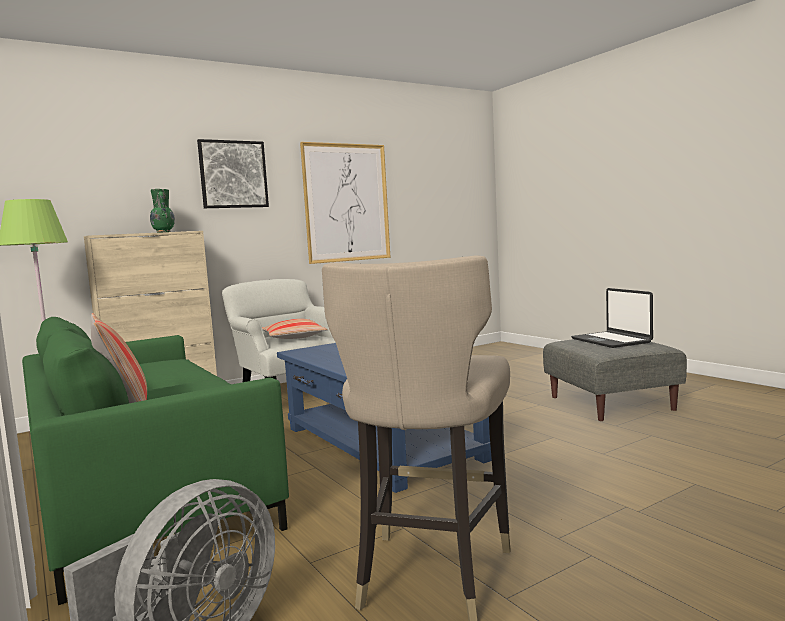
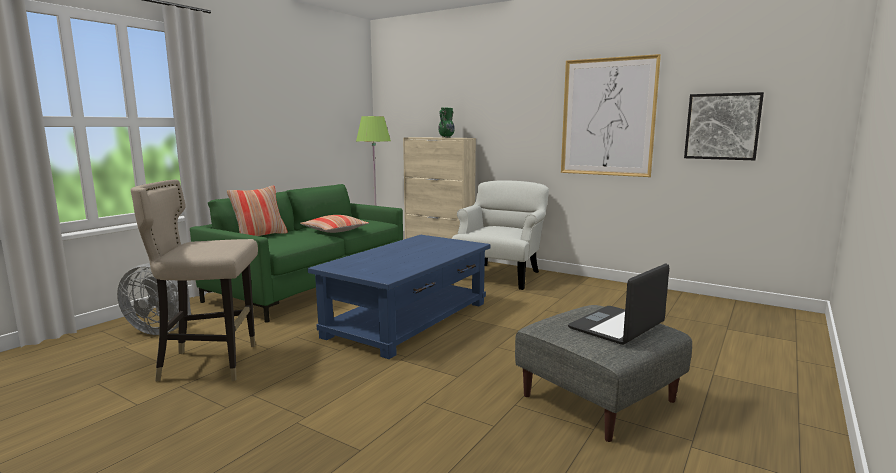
camera: 65 degrees right, 5 degrees up
picture [197,139,269,208] -> picture moved to [684,92,764,160]
pillow [262,319,328,339] -> pillow moved to [300,215,369,233]

